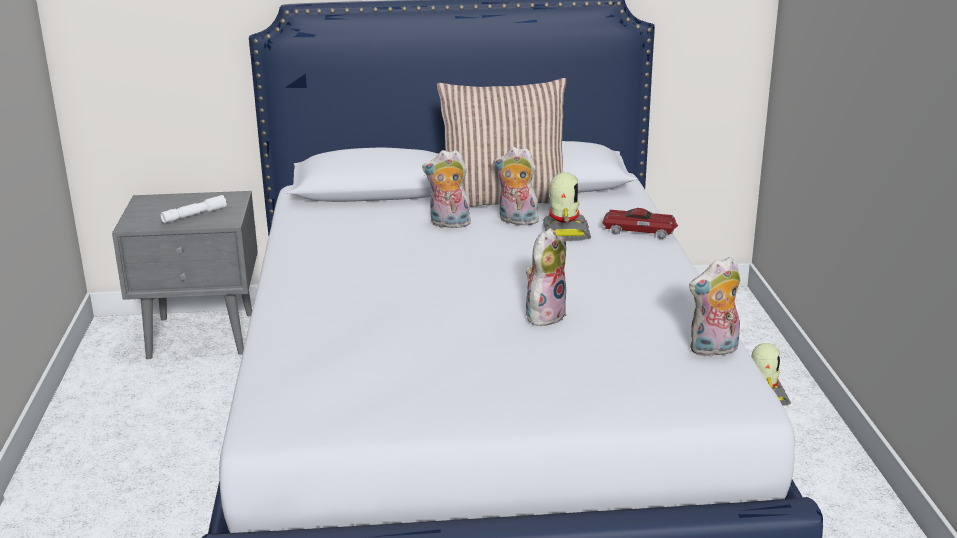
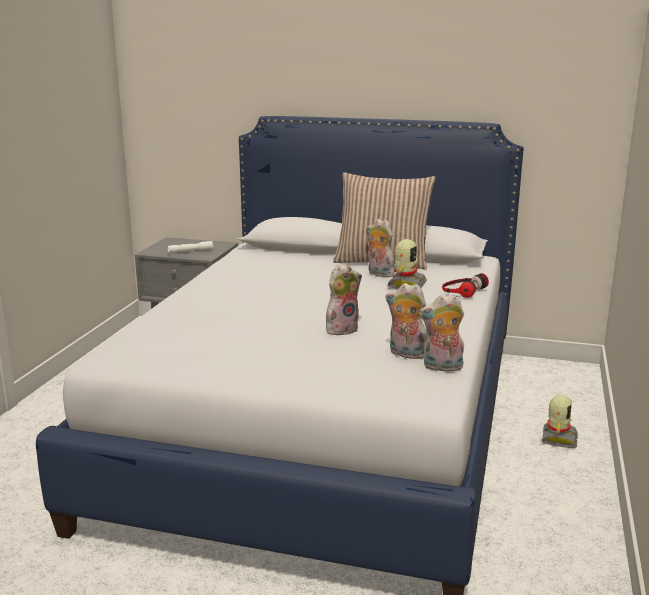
camera: 20 degrees right, 5 degrees down
plush toy [422,150,471,228] -> plush toy moved to [386,283,426,359]
toy car [602,208,678,239] -> headphones [442,273,489,298]

